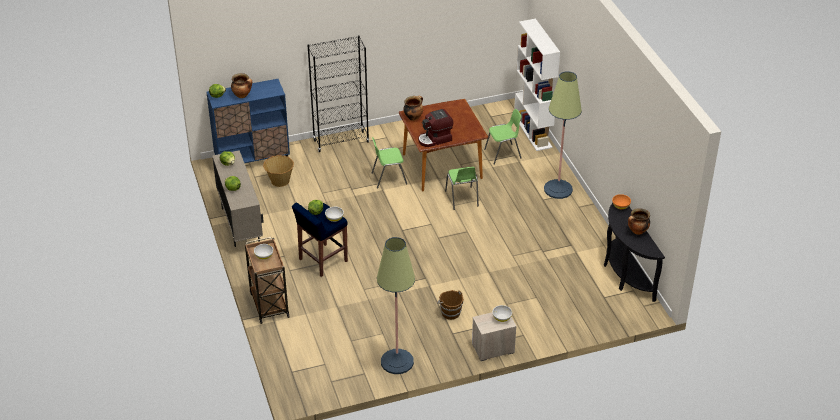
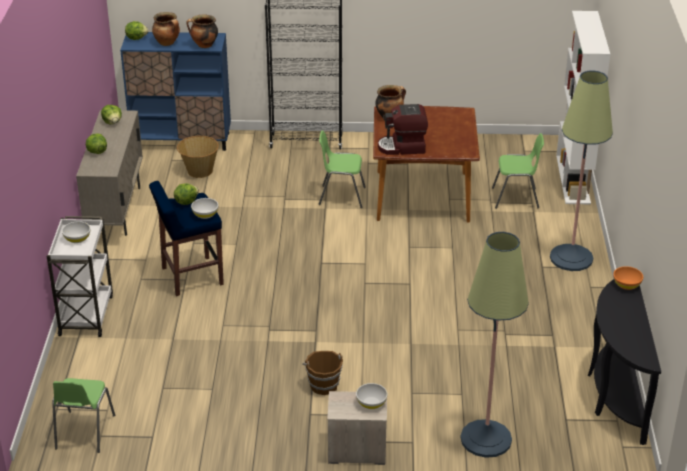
camera: 20 degrees right, 5 degrees down
brown cart [245,237,290,324] -> white cart [47,216,113,337]
floor lamp [377,237,415,374] -> floor lamp moved to [461,232,529,458]
green chair [445,167,479,210] -> green chair moved to [52,378,115,453]
cooking pot [628,209,650,235] -> cooking pot moved to [186,14,218,48]

